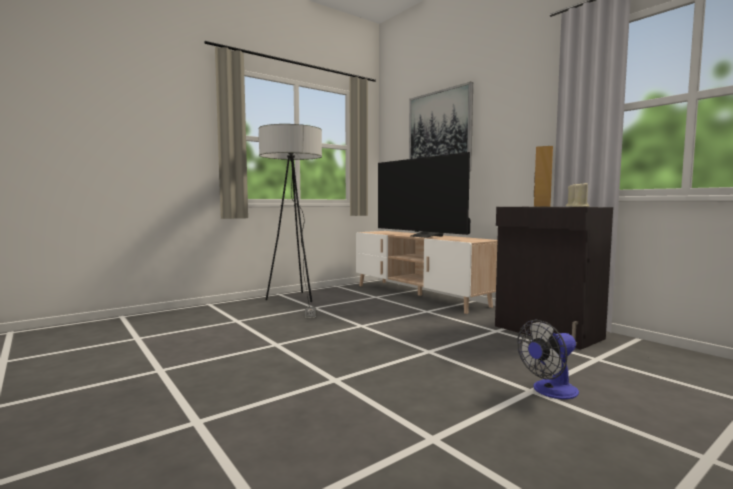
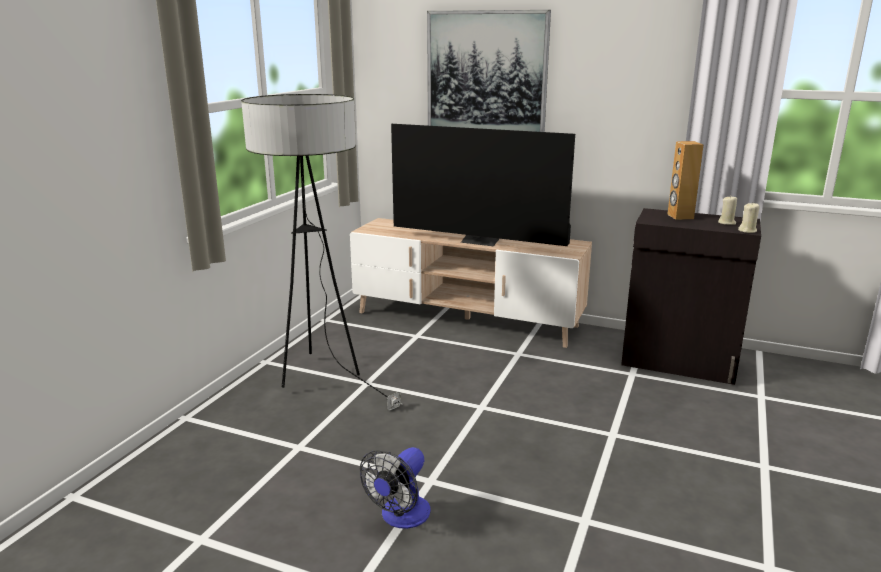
camera: 30 degrees left, 15 degrees up
fan [517,320,579,399] -> fan moved to [360,447,431,529]

